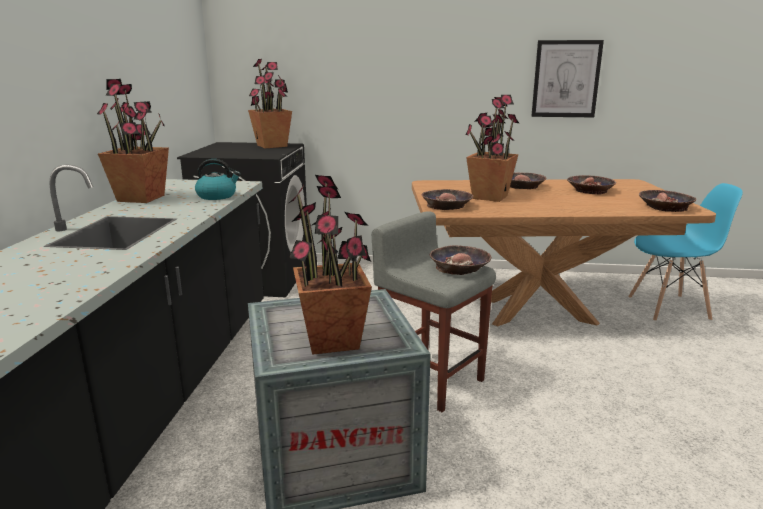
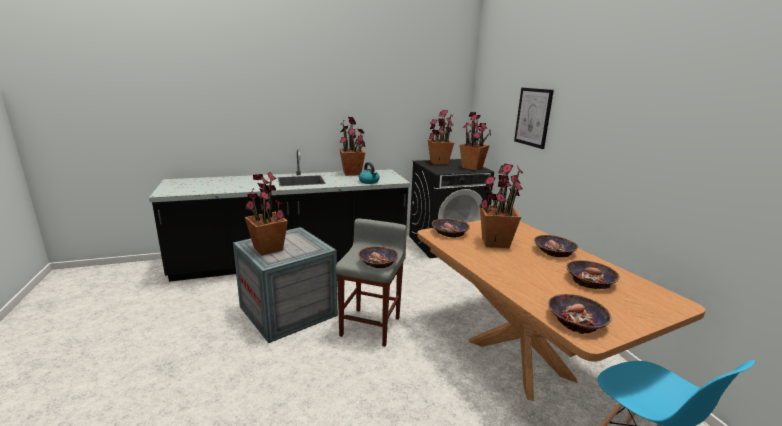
camera: 65 degrees right, 0 degrees up
picture [531,40,604,117] -> picture moved to [514,88,554,149]
none -> potted plant [428,110,454,164]

